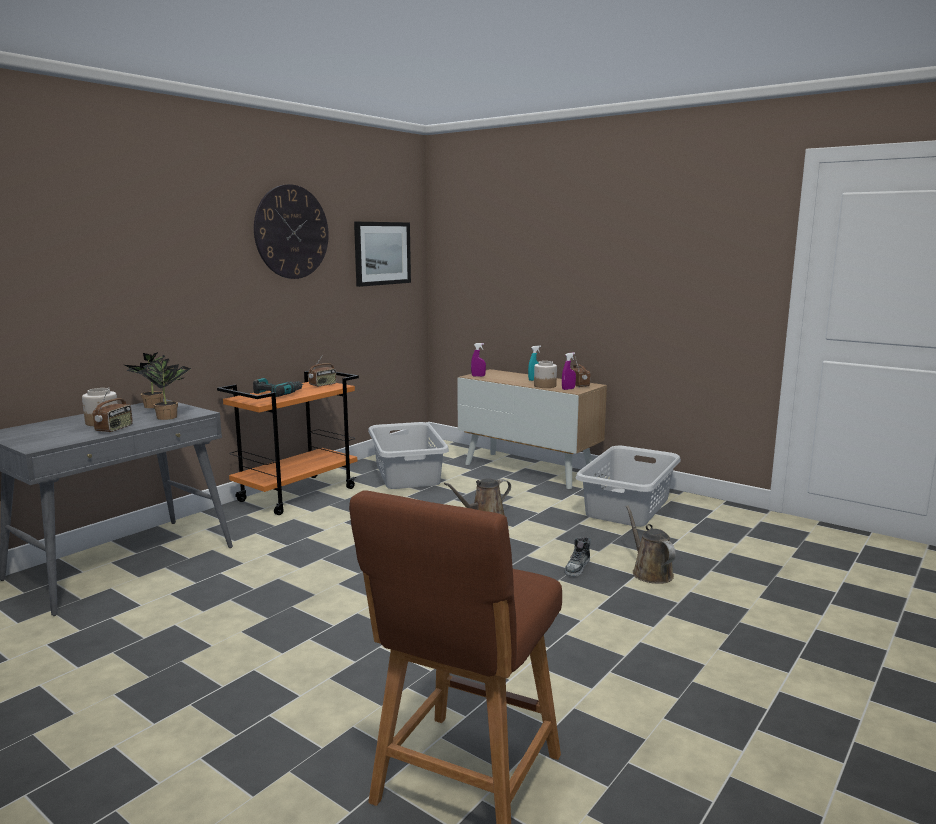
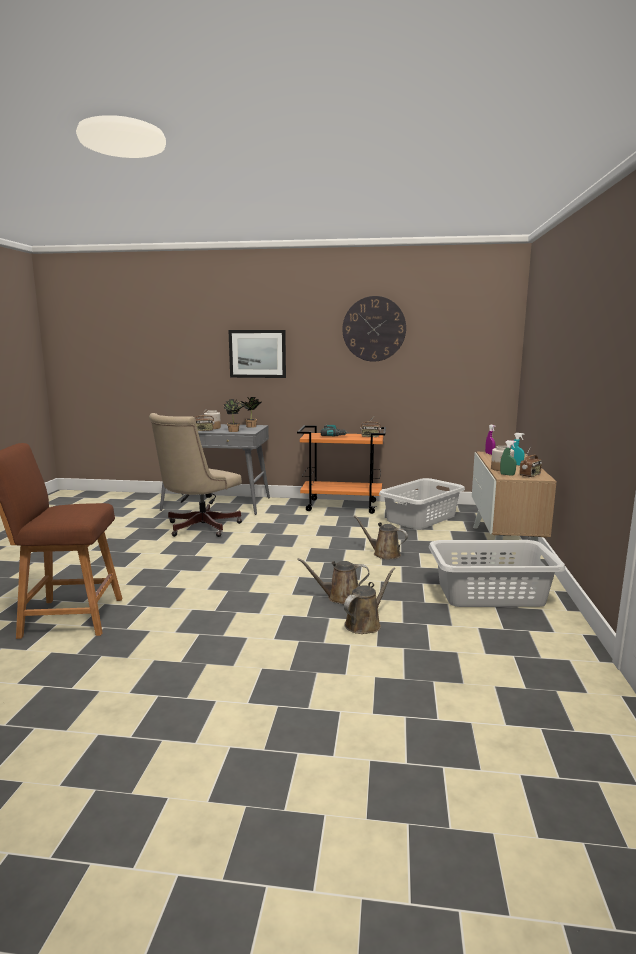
camera: 60 degrees right, 0 degrees up
picture [354,222,411,287] -> picture moved to [228,330,286,378]
purple spray bottle [562,352,576,390] -> green spray bottle [500,440,516,476]
shoe [565,537,591,576] -> brown watering can [297,558,369,604]
none -> beige office chair [149,413,242,537]

